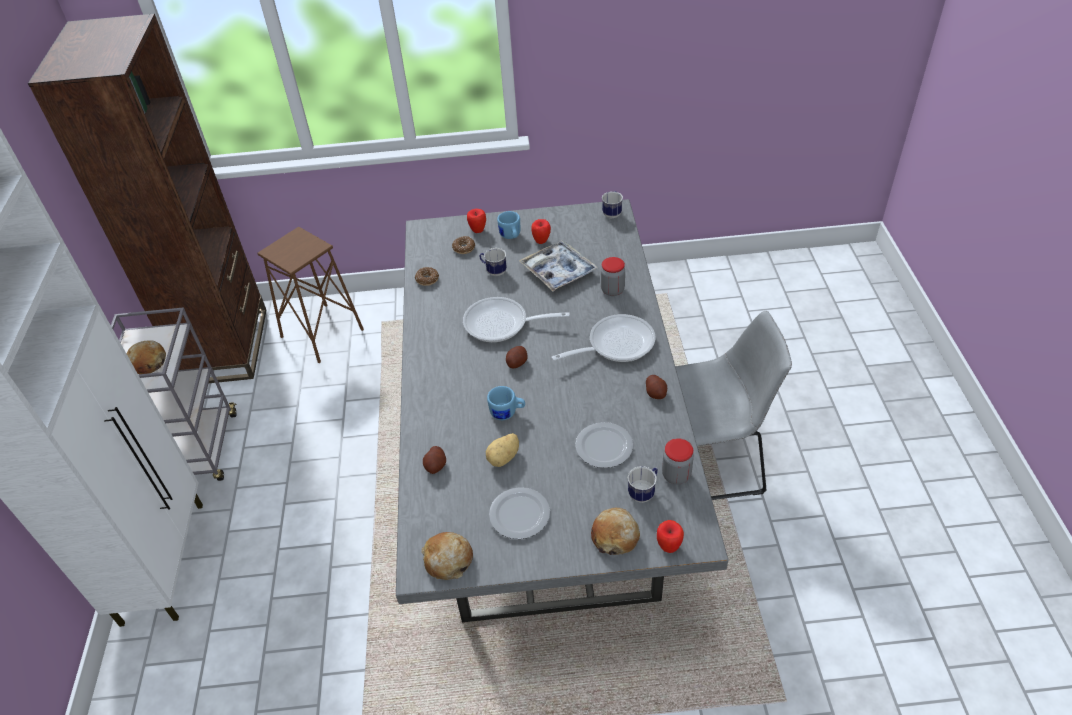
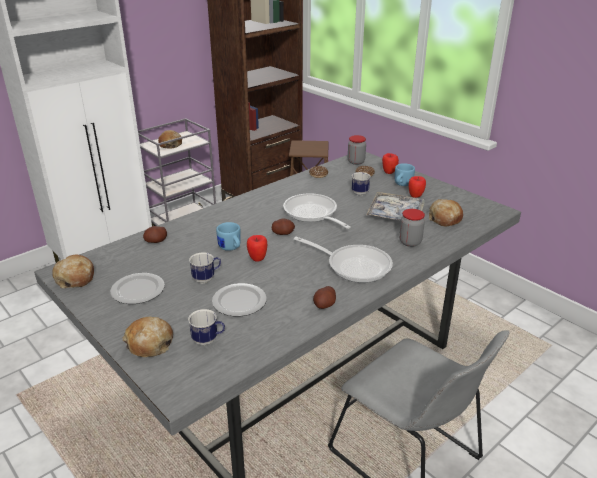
camera: 50 degrees right, 15 degrees down
potato [486,433,519,467] -> none
mug [602,191,623,219] -> mug moved to [189,252,221,283]
apple [657,520,684,553] -> apple moved to [247,235,267,262]
jar [662,438,694,484] -> jar moved to [348,135,366,165]
none -> bread [429,199,463,226]

